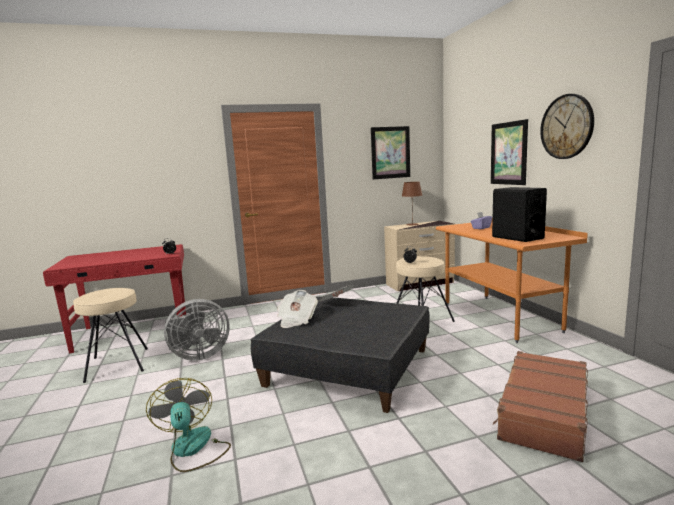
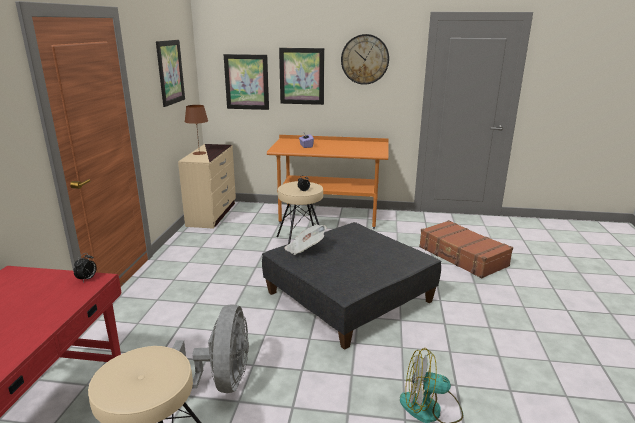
camera: 65 degrees left, 10 degrees up
newspaper [277,290,318,328] -> none
black speaker [492,187,547,242] -> none
none -> picture [224,54,269,110]

